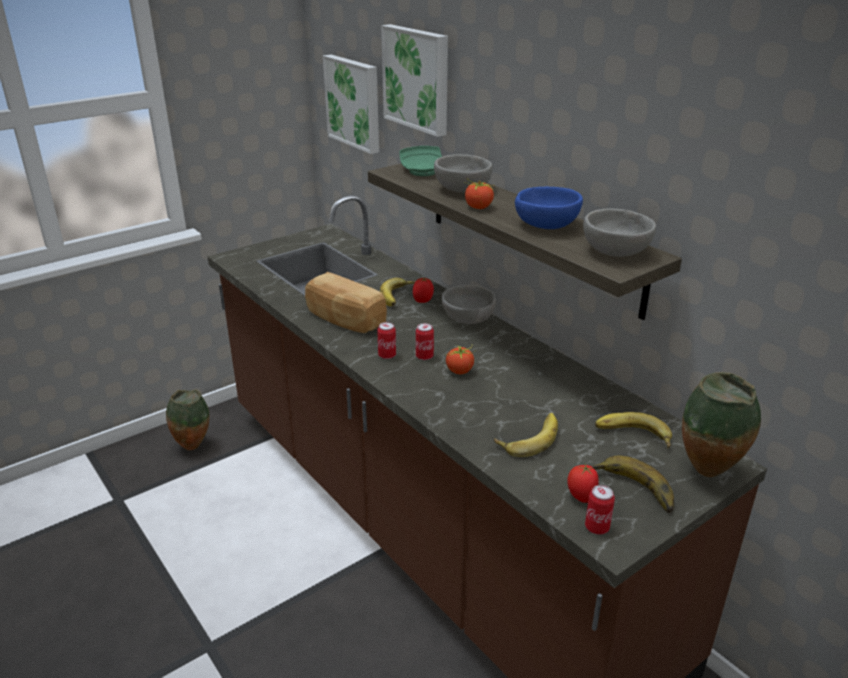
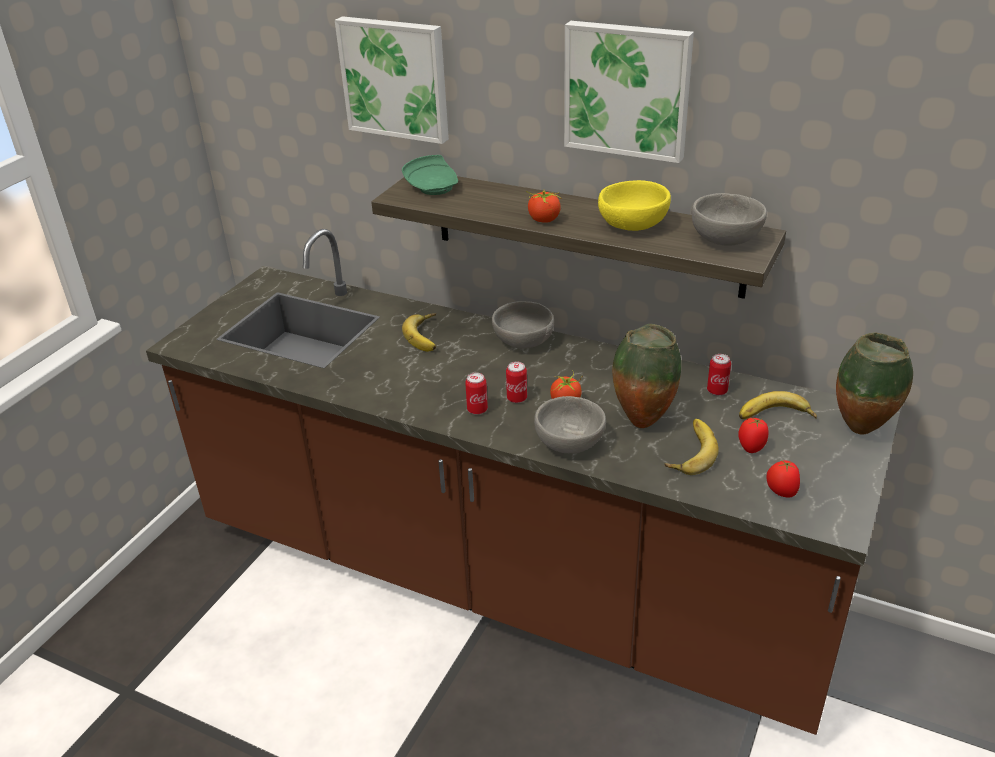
camera: 25 degrees left, 5 degrees up
vase [166,389,209,450] -> vase moved to [612,324,681,428]
bread [305,272,387,333] -> none
picture [323,55,379,154] -> picture moved to [564,21,694,163]
tomato [413,278,434,303] -> tomato moved to [739,418,769,453]
grey bowl [434,154,492,192] -> grey bowl moved to [534,396,606,454]
blue bowl [515,187,583,229] -> yellow bowl [598,180,671,231]
can [585,485,615,535] -> can moved to [707,354,731,396]
banana [591,456,674,513] -> none

